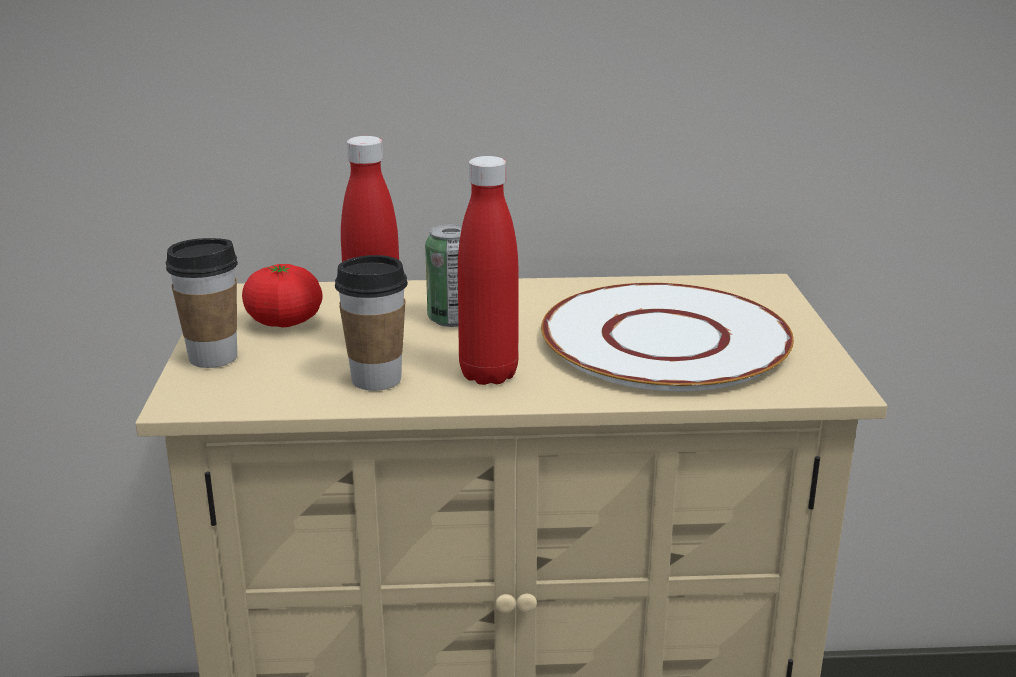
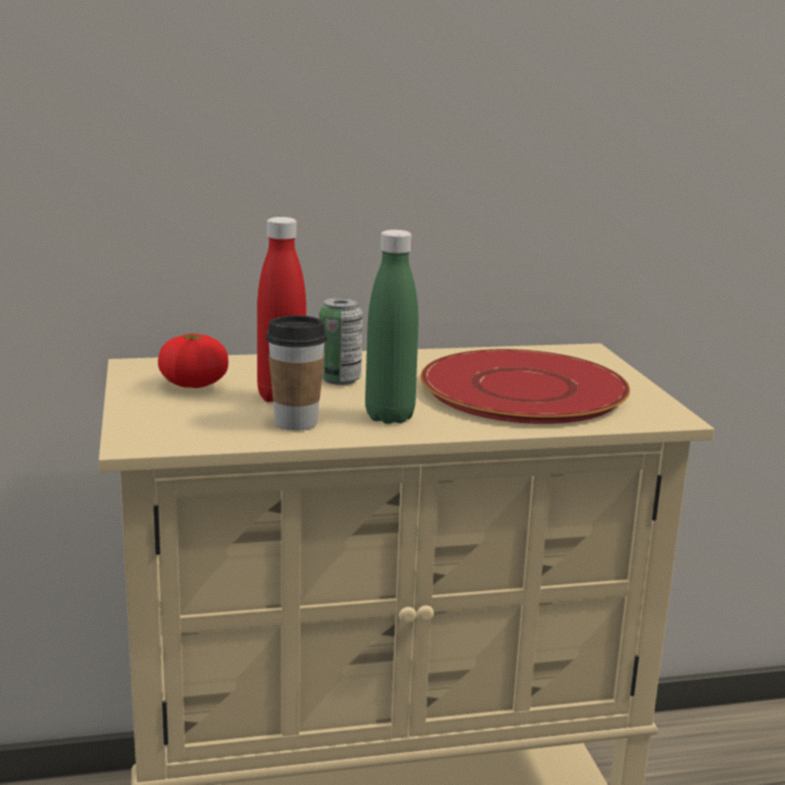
camera: 10 degrees left, 5 degrees down
cup [166,238,238,368] -> none
red bottle [458,156,519,385] -> green bottle [365,230,419,424]
white plate [541,283,794,391] -> red plate [421,349,630,424]

